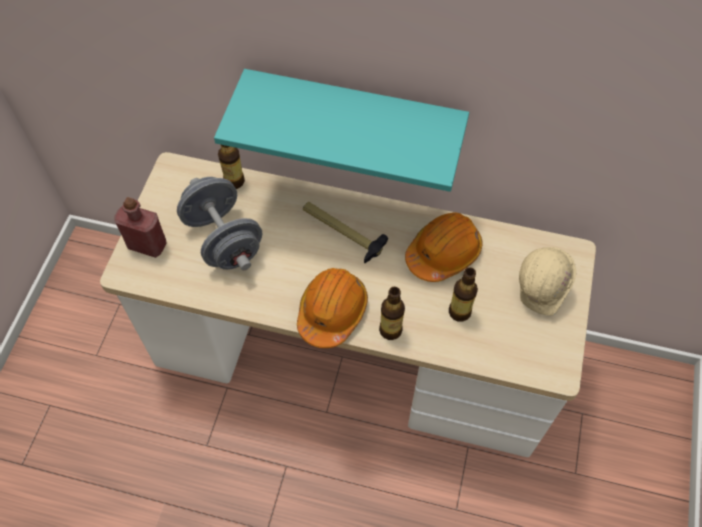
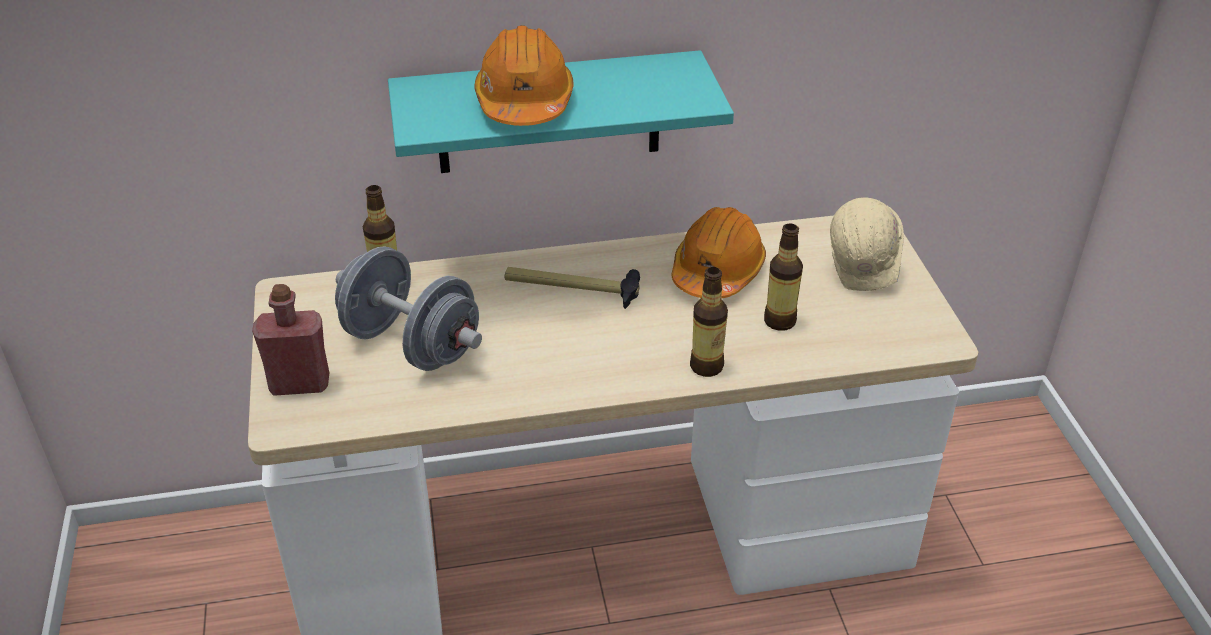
camera: 25 degrees left, 20 degrees down
orange hard hat [297,268,368,348] -> orange hard hat moved to [475,25,574,126]

